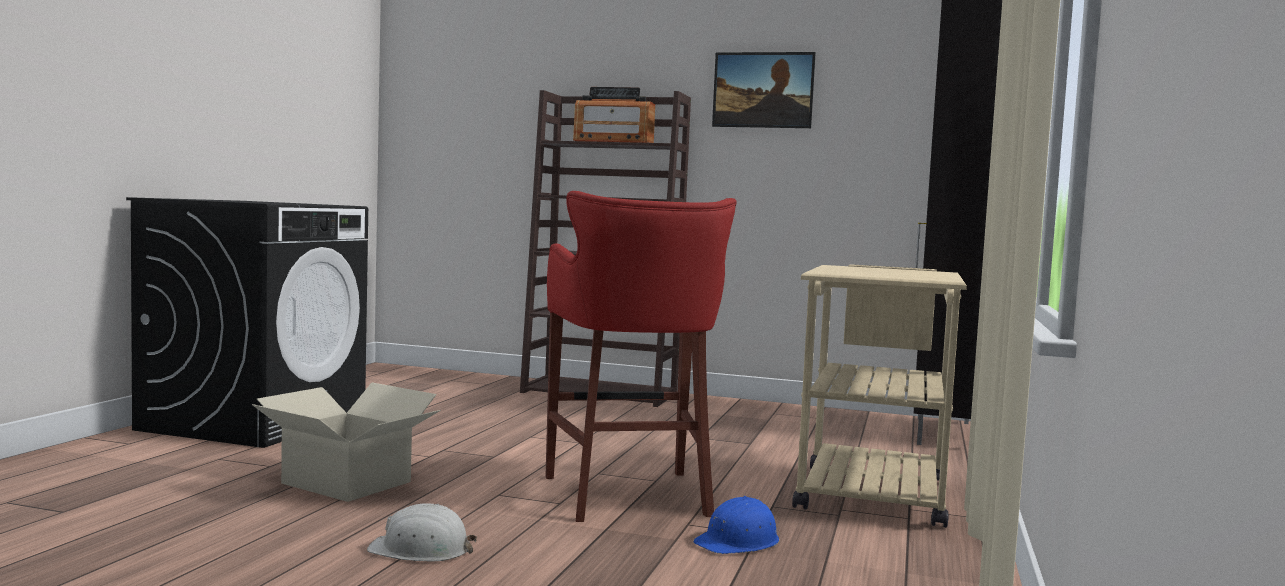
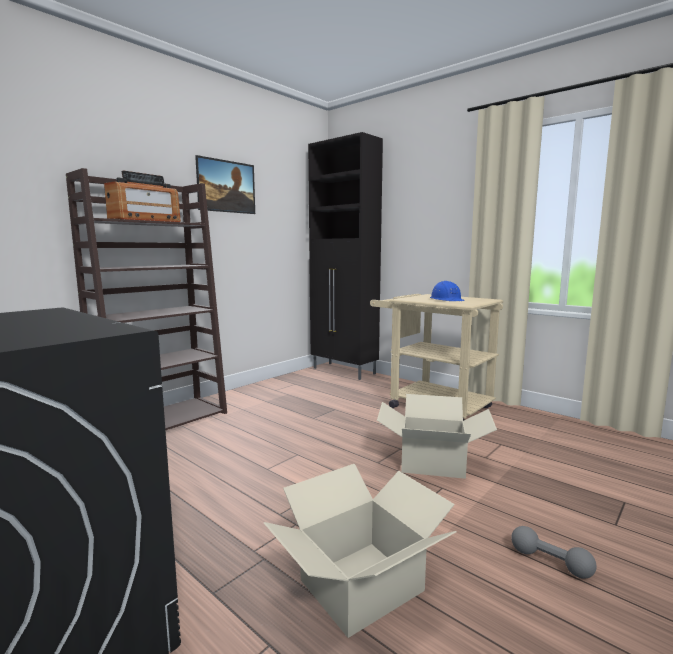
camera: 65 degrees left, 5 degrees up
white hard hat [367,503,477,562] -> grey dumbbell [511,526,597,579]
red stool [545,191,737,522] -> cardboard box [377,394,497,479]
blue hard hat [693,496,779,554] -> blue hard hat moved to [430,281,465,301]

